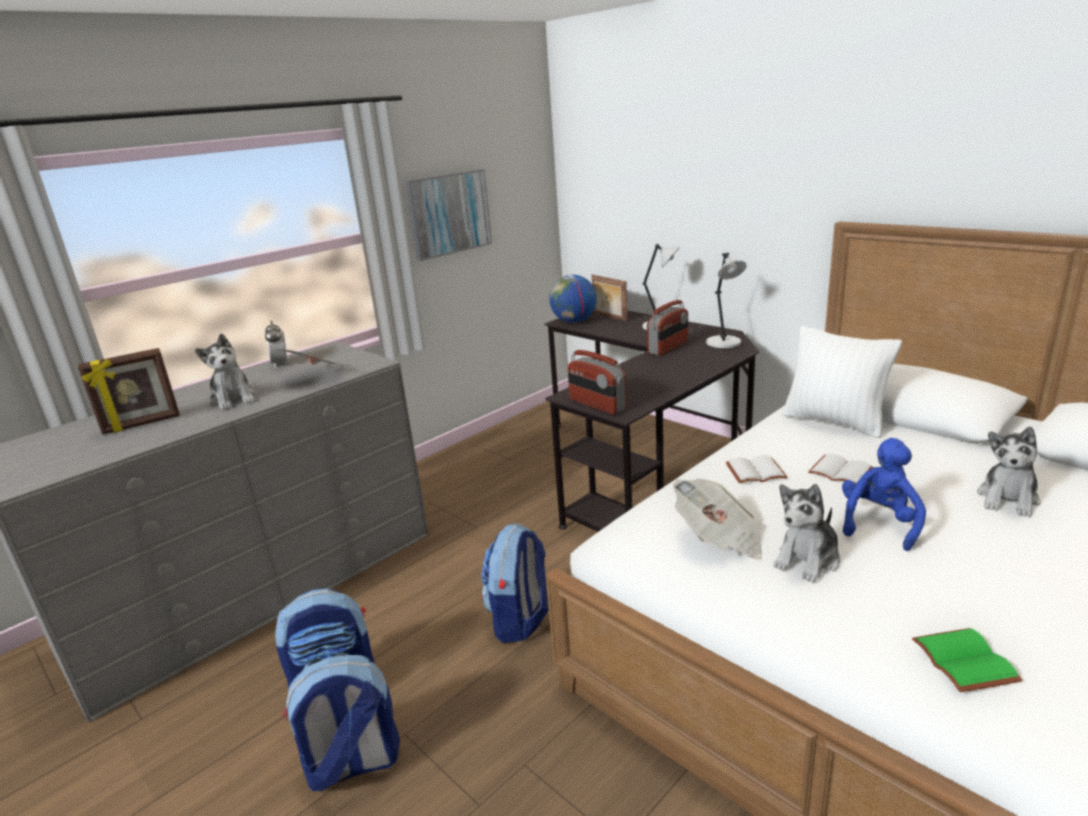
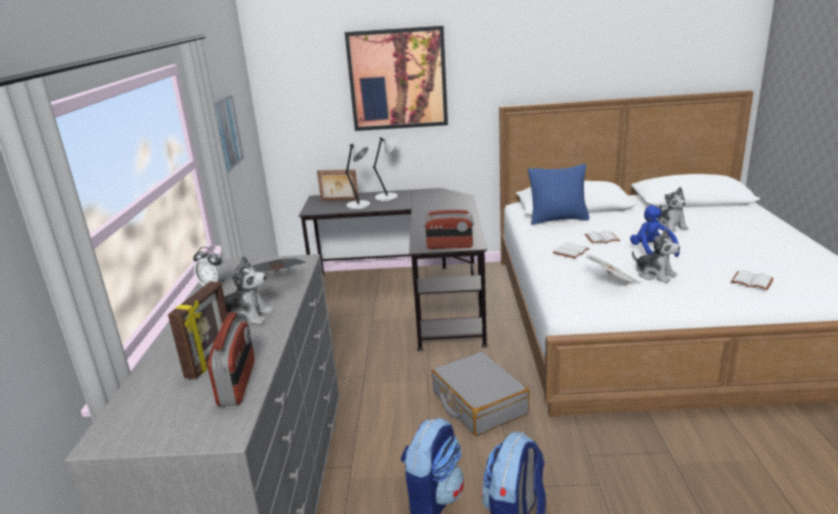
camera: 45 degrees left, 0 degrees up
backpack [481,523,549,643] -> grey suitcase [431,351,530,436]
globe [549,275,597,323] -> none
radio [647,300,688,356] -> radio moved to [208,312,255,406]
grey table lamp [706,253,747,348] -> grey table lamp moved to [345,144,370,210]
plush toy [773,484,840,583] -> plush toy turned 45 degrees counterclockwise [632,229,680,283]
white pillow [782,326,902,438] -> blue pillow [528,164,589,225]
green book [912,628,1023,692] -> white book [731,270,774,290]
none -> picture [345,26,448,131]

